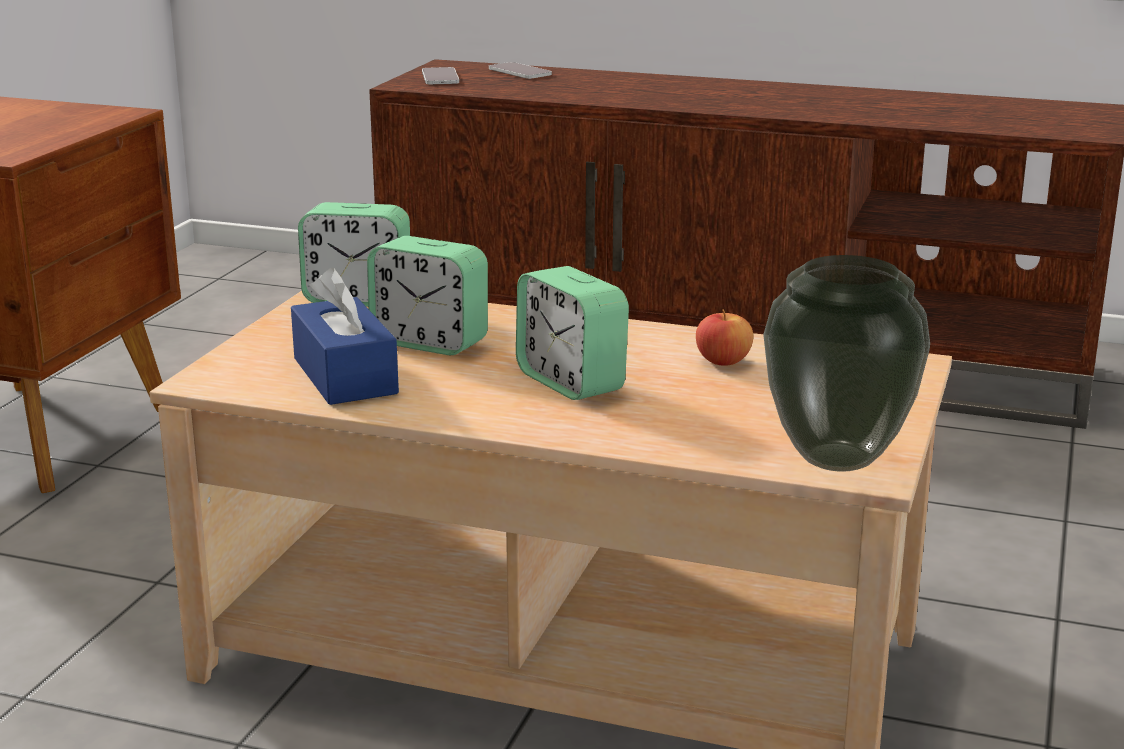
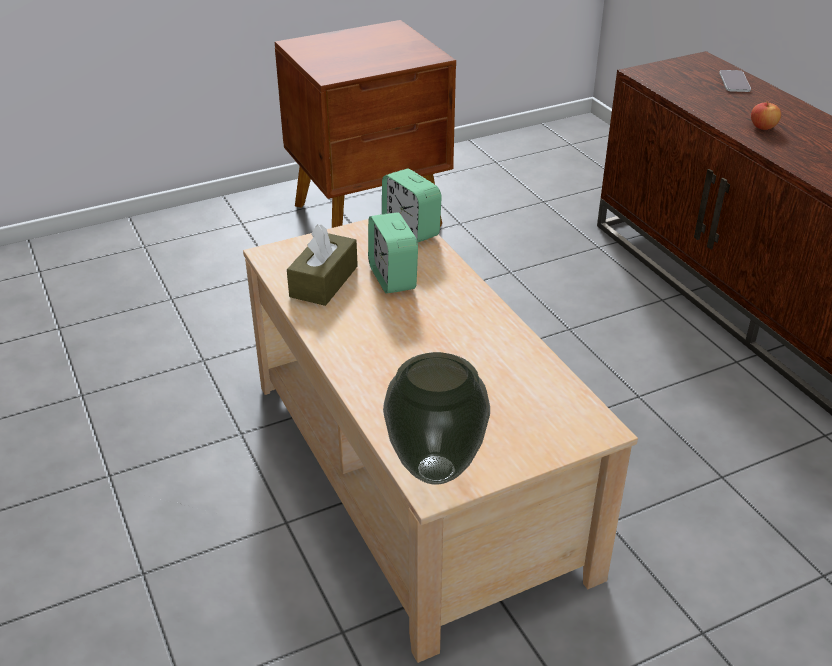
camera: 45 degrees right, 15 degrees up
blue tissue box [291,268,399,405] -> brown tissue box [287,224,358,306]
phone [422,67,459,84] -> none
alarm clock [516,266,629,400] -> none
apple [696,310,753,366] -> apple moved to [751,101,781,130]

